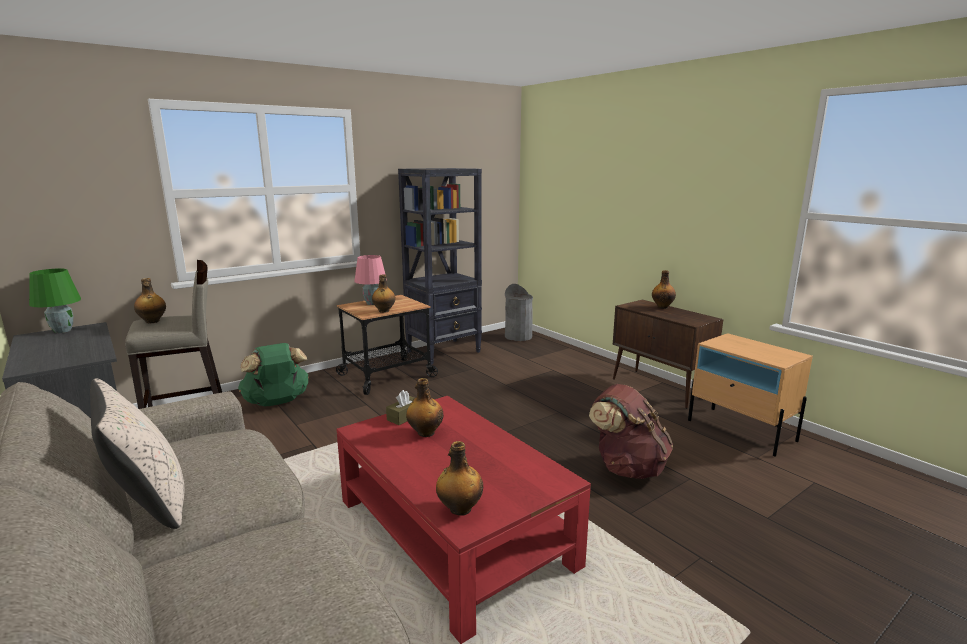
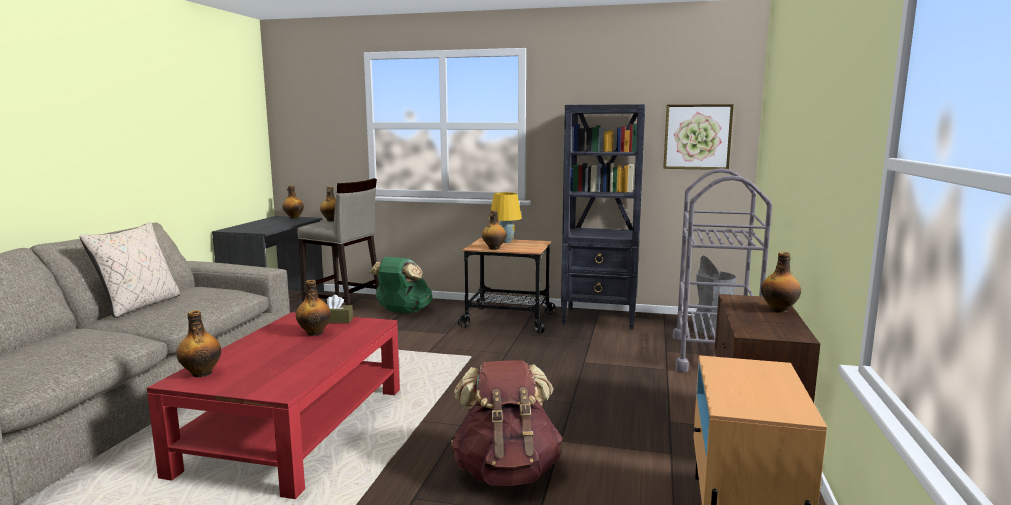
camera: 50 degrees right, 5 degrees down
green table lamp [29,268,81,333] -> bottle [282,186,304,219]
pink table lamp [354,255,387,305] -> yellow table lamp [489,192,522,243]
none -> picture [663,104,734,170]
none -> grey cart [673,168,772,372]

